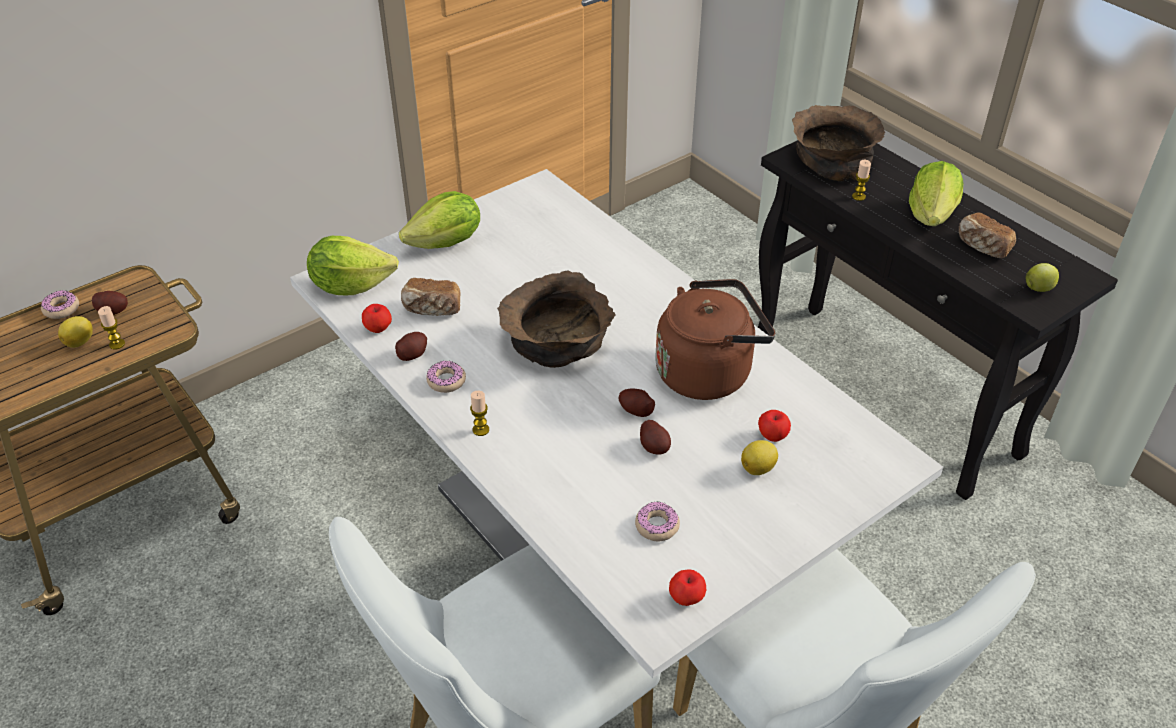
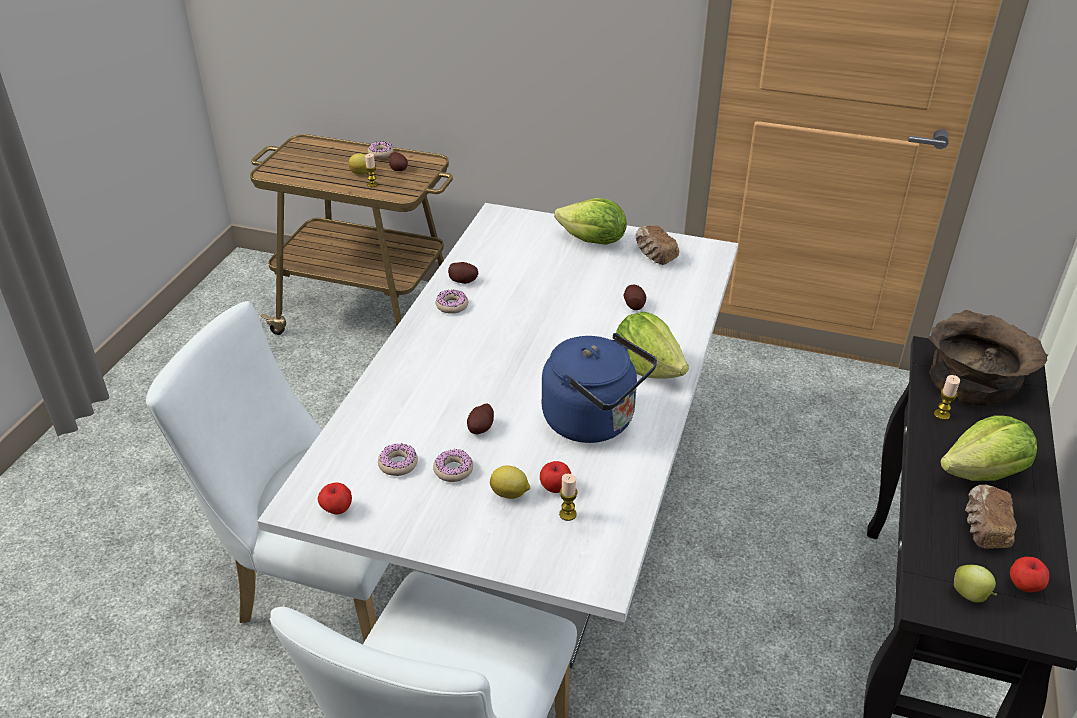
camera: 55 degrees right, 5 degrees down
lettuce [307,236,399,295] -> lettuce moved to [616,311,689,379]
apple [362,304,392,333] -> apple moved to [1010,557,1049,592]
bread [401,278,461,316] -> bread moved to [635,226,679,265]
candle [470,391,489,436] -> candle moved to [559,474,578,521]
brown bowl [497,270,615,368] -> none
potato [618,388,655,417] -> potato moved to [624,285,646,310]
brown kettle [655,279,775,400] -> blue kettle [542,333,657,443]
none -> donut [433,449,473,482]

